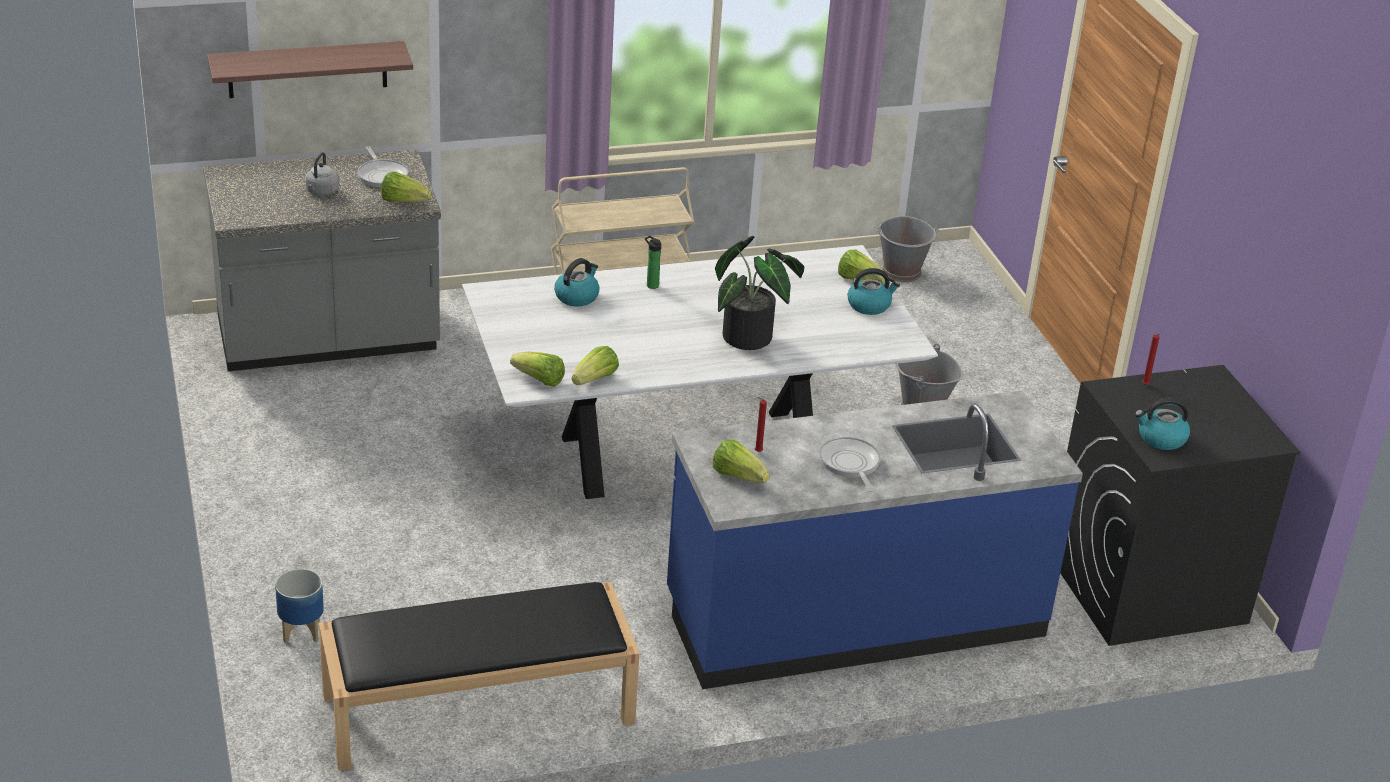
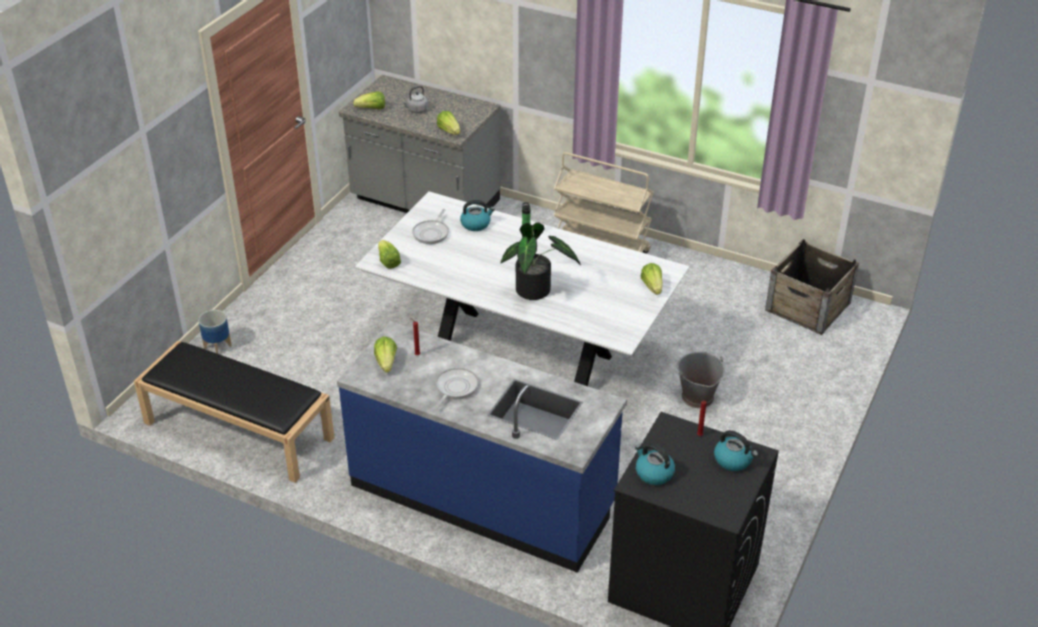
camera: 45 degrees right, 5 degrees up
shelf [207,41,413,98] -> none
frying pan [358,146,409,188] -> frying pan moved to [412,209,449,244]
lettuce [572,346,619,385] -> lettuce moved to [353,91,385,110]
kettle [848,268,900,315] -> kettle moved to [714,430,758,471]
grey bucket [876,216,939,283] -> crate [765,239,859,335]

